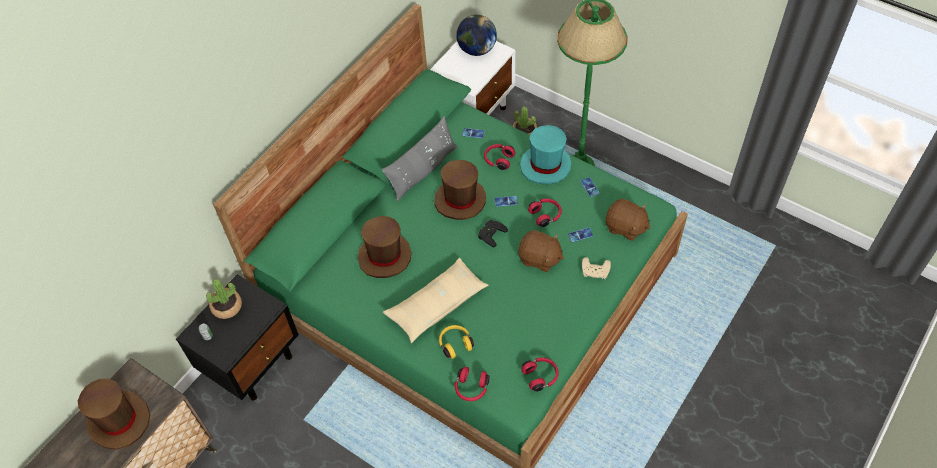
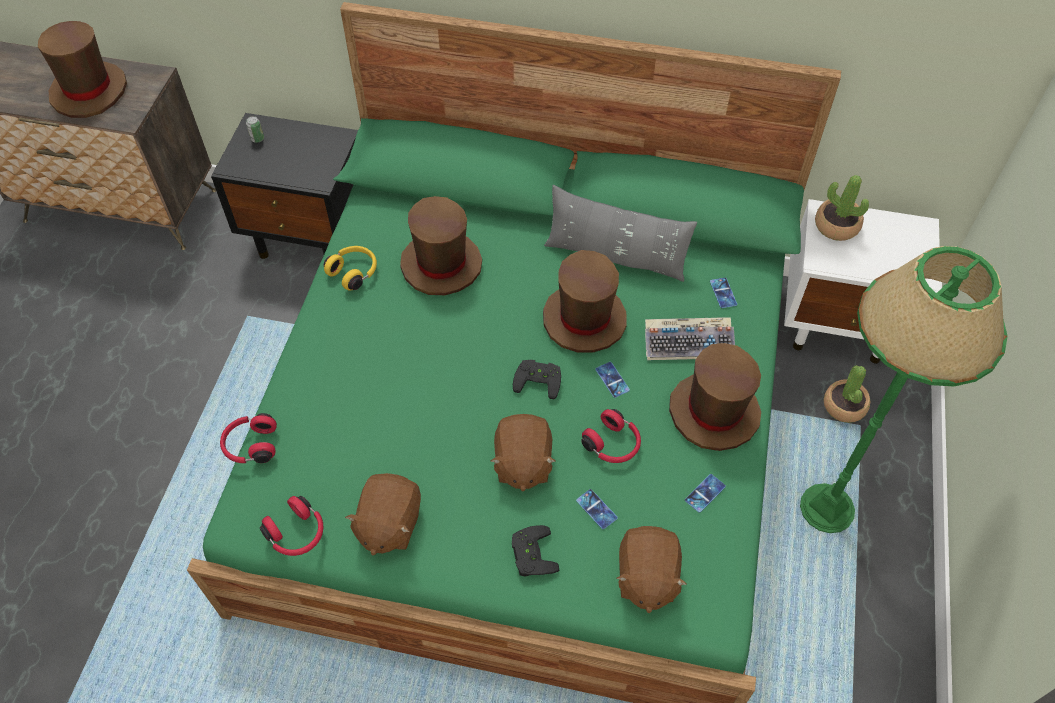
camera: 65 degrees right, 0 degrees up
potted plant [206,279,242,319] -> potted plant moved to [815,175,869,241]
beige pillow [383,258,489,343] -> none
yellow headphones [439,325,474,359] -> yellow headphones moved to [324,246,377,291]
globe [456,15,497,56] -> none
red headphones [484,144,515,170] -> keyboard [645,317,735,360]
turquoise hat [520,125,571,185] -> brown hat [669,343,761,451]
beige game controller [582,257,611,279] -> black game controller [512,525,559,577]
none -> brown plush toy [345,473,421,555]

